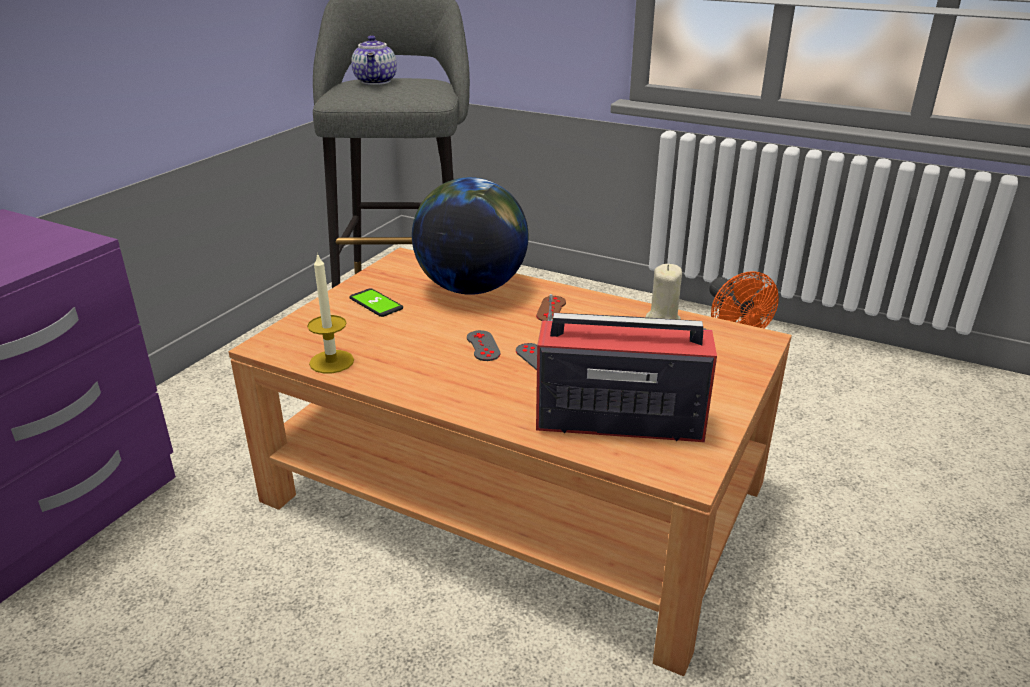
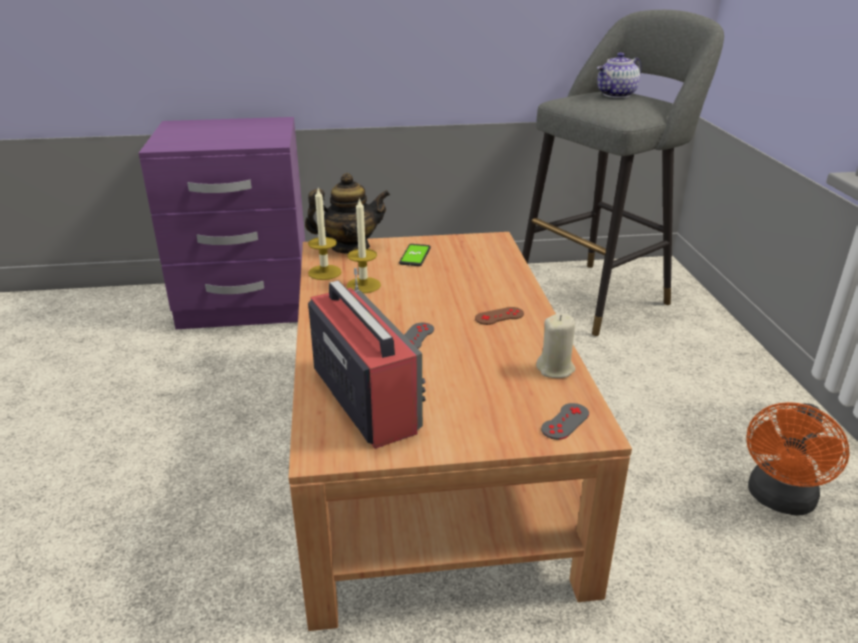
camera: 55 degrees right, 0 degrees up
globe [412,177,529,295] -> none
grey game controller [467,330,501,361] -> grey game controller moved to [541,403,589,440]
none -> teapot [305,173,390,254]
none -> candle [347,198,381,293]

